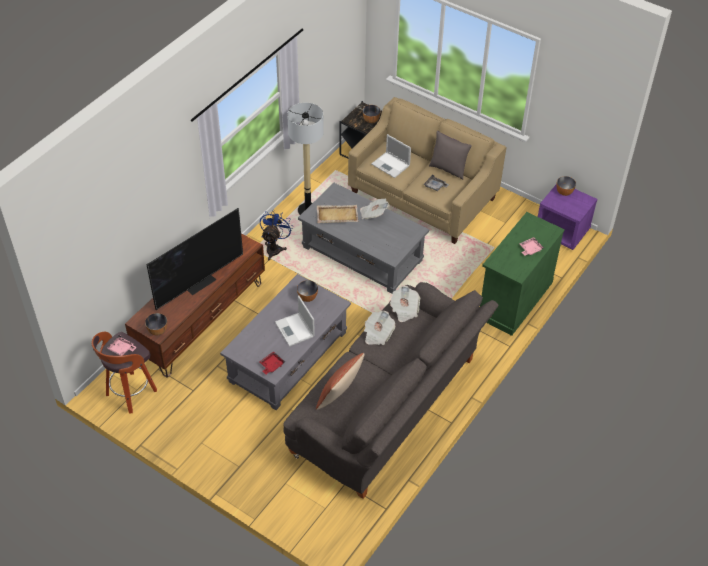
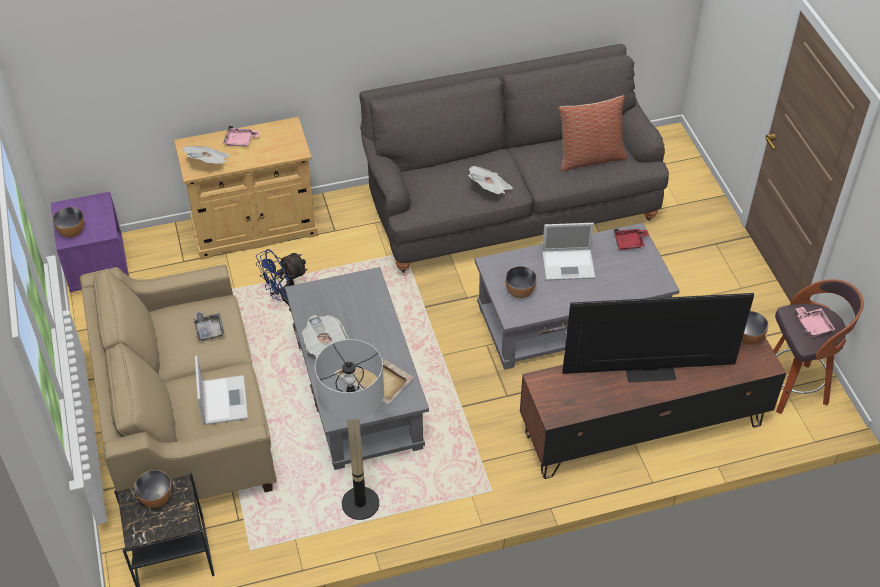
camera: 140 degrees left, 0 degrees up
blue fan [260,211,293,260] -> blue fan moved to [256,249,308,312]
laptop [275,295,315,346] -> laptop turned 75 degrees clockwise [542,223,595,280]
newspaper [390,286,420,322] -> newspaper moved to [183,146,230,164]
grey pillow [429,131,472,180] -> none
green cabinet [480,212,565,336] -> beige cabinet [174,117,318,260]

